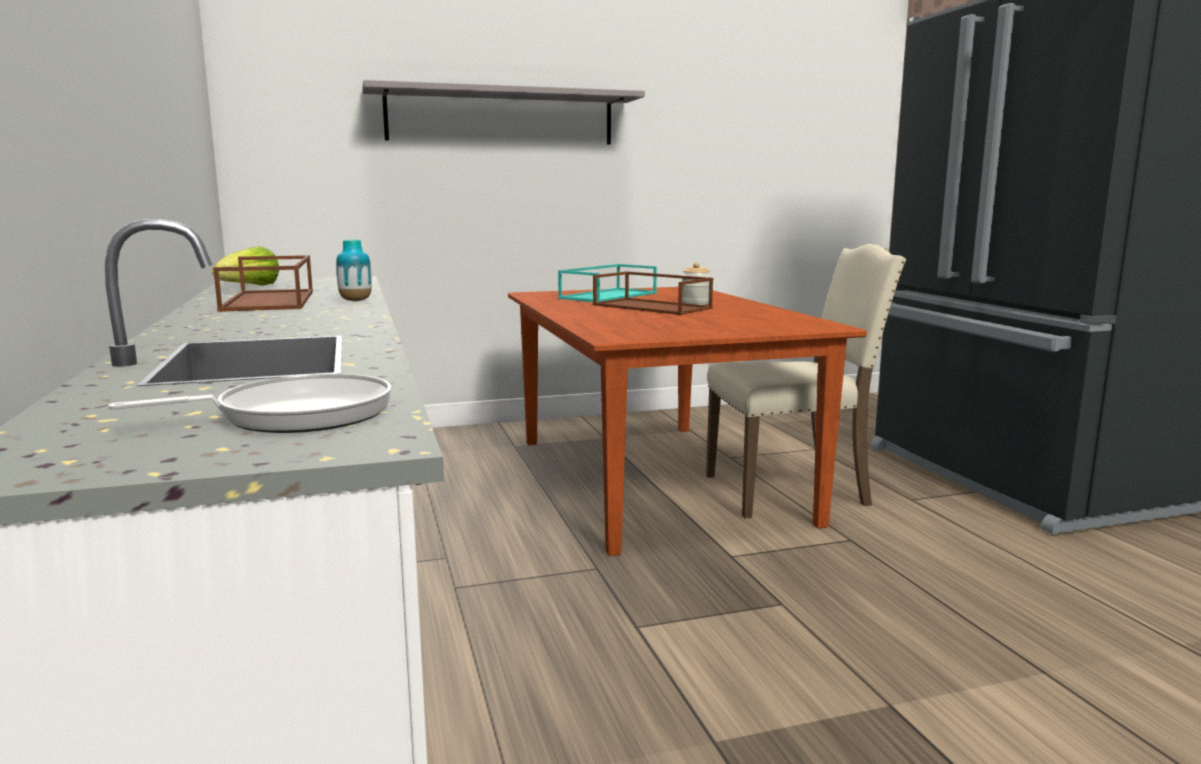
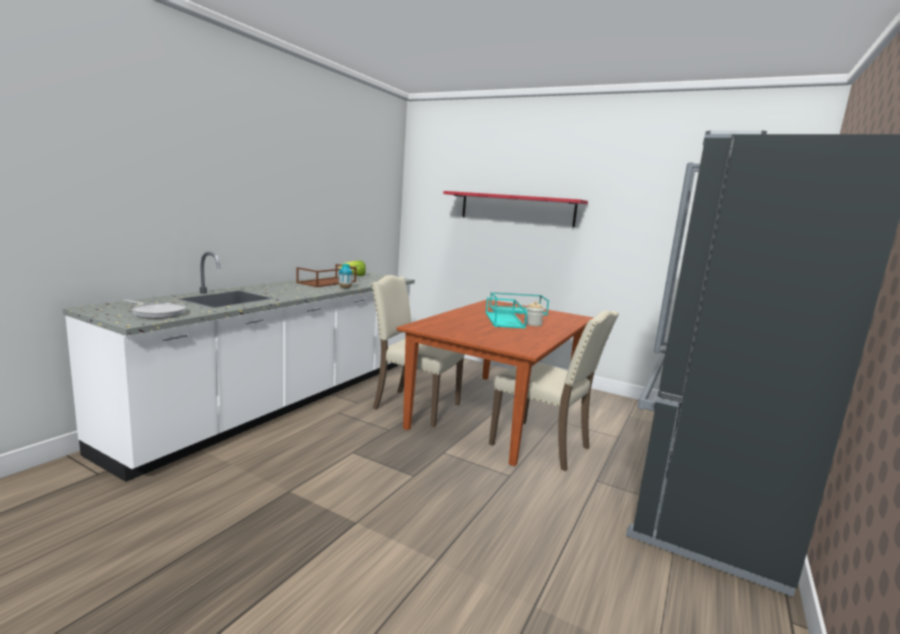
camera: 45 degrees right, 0 degrees up
grey shelf [362,80,645,145] -> red shelf [443,191,588,227]
brown tray [593,271,713,315] -> turquoise tray [486,298,528,329]
none -> beige chair [371,275,465,427]

